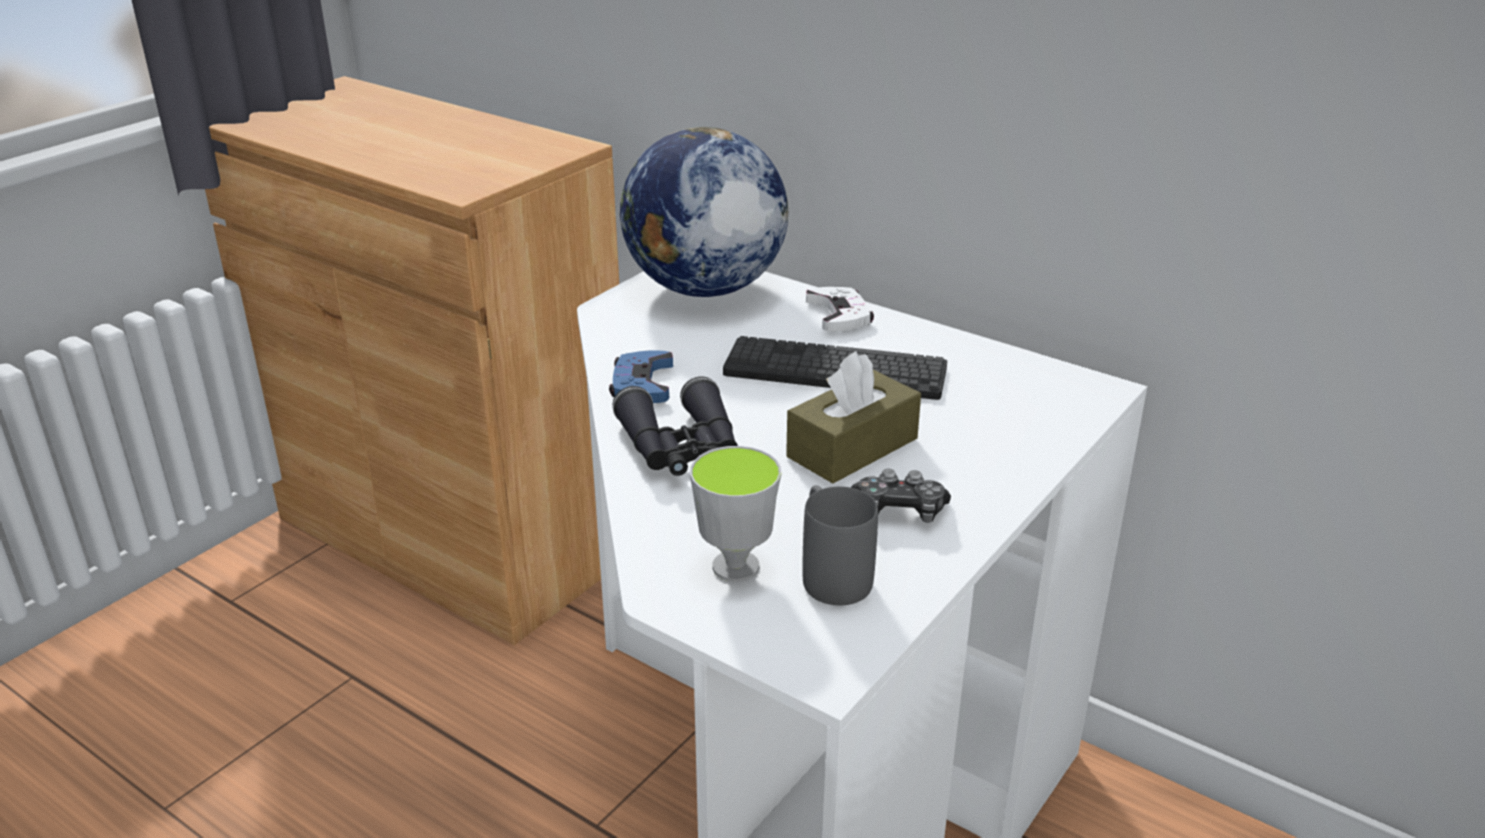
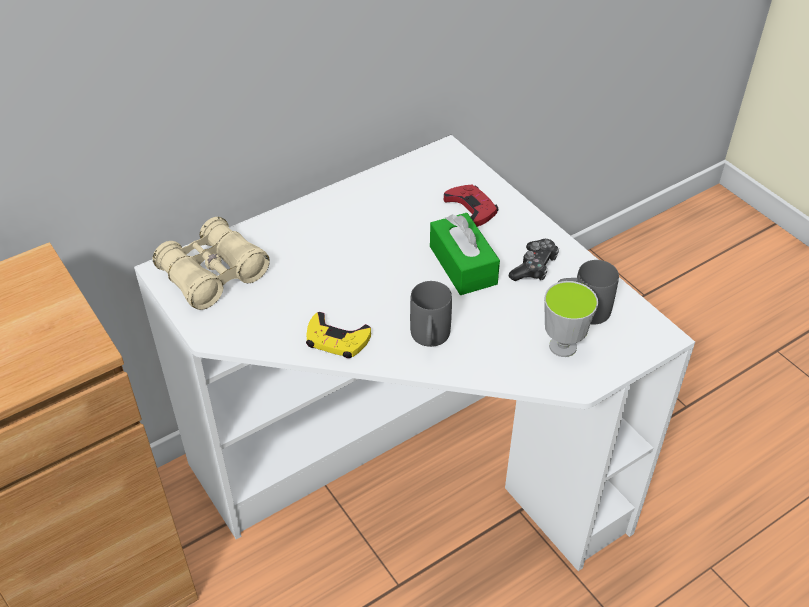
camera: 70 degrees left, 15 degrees up
blue game controller [609,350,673,403] -> yellow game controller [306,312,371,358]
black binoculars [613,376,738,476] -> grey mug [410,281,452,347]
globe [620,127,788,297] -> beige binoculars [153,217,270,310]
keyboard [723,336,947,400] -> none
brown tissue box [786,351,921,484] -> green tissue box [430,213,500,295]
white game controller [806,287,874,332] -> none
none -> red game controller [444,185,498,227]

